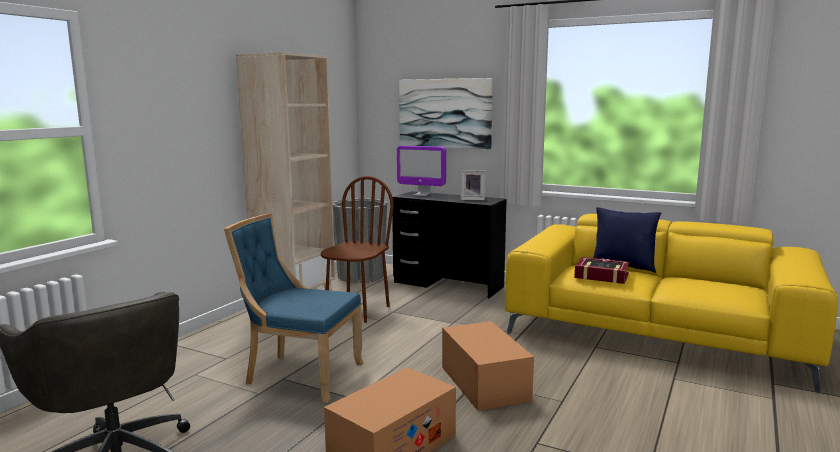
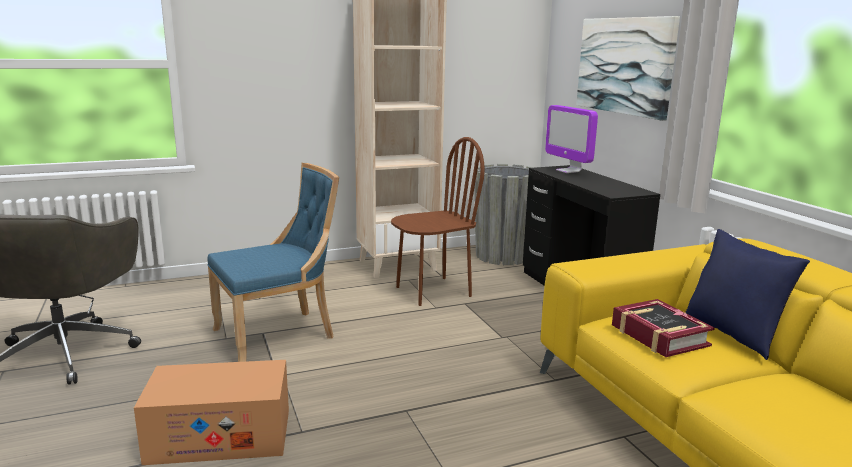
camera: 40 degrees right, 5 degrees up
blue chair [224,213,364,403] -> blue chair turned 90 degrees clockwise [207,163,339,362]
cardboard box [442,321,534,411] -> none
picture frame [461,170,486,200] -> none

